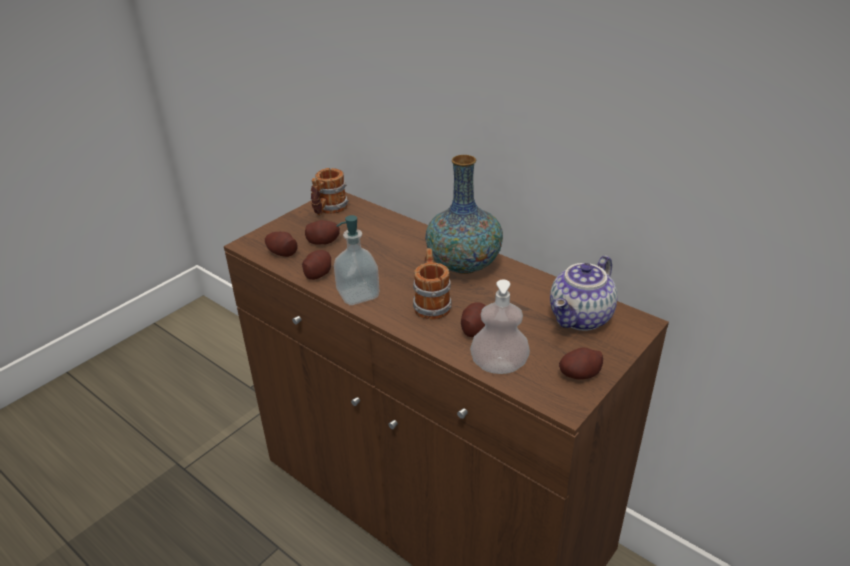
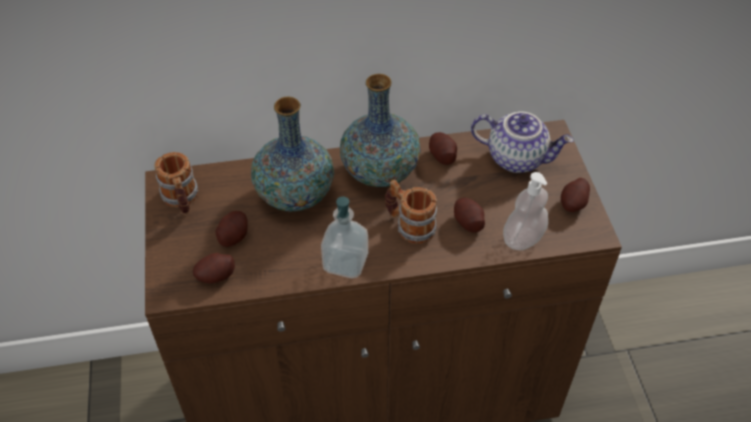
camera: 50 degrees left, 15 degrees up
potato [302,250,331,280] -> potato moved to [429,132,457,165]
teapot [550,255,618,331] -> teapot turned 60 degrees counterclockwise [471,111,574,173]
none -> vase [251,97,334,212]

